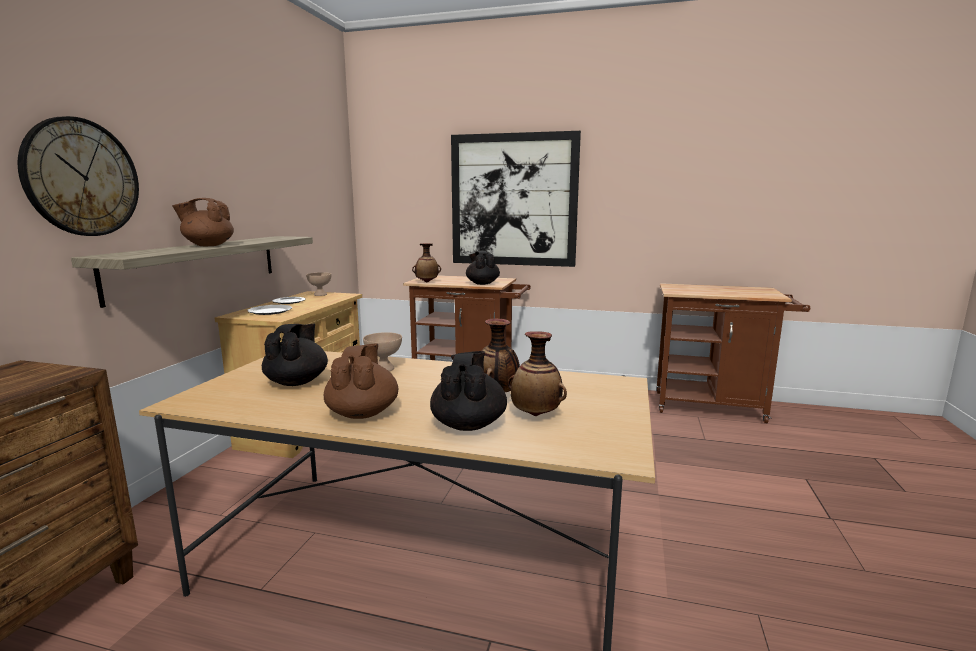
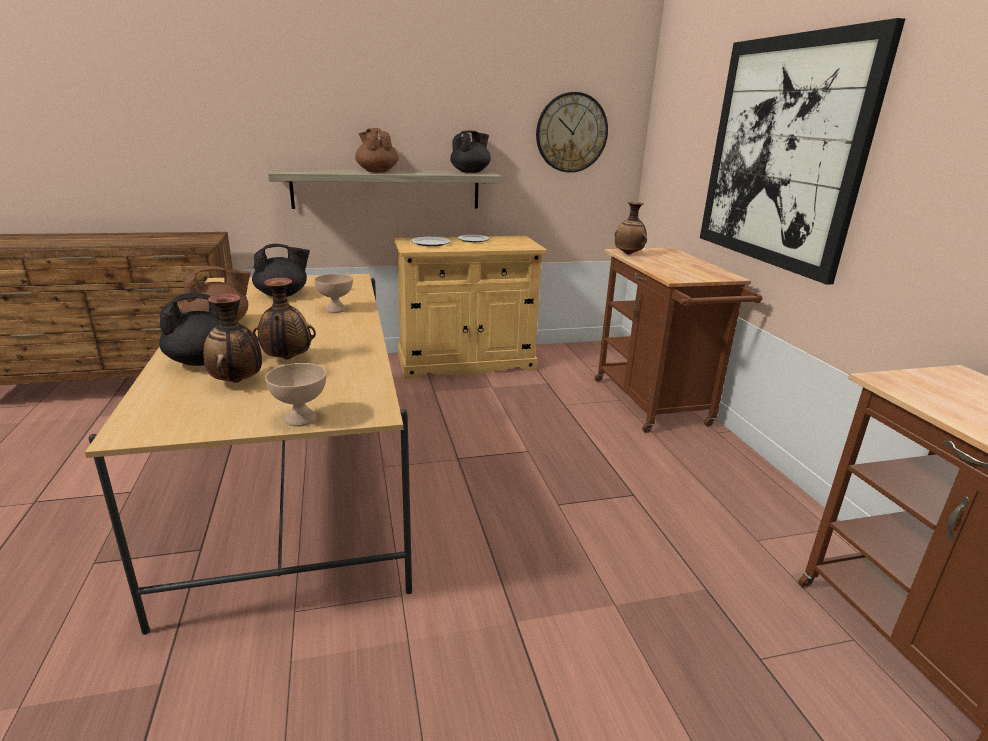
camera: 60 degrees right, 10 degrees up
wall clock [17,116,139,236] -> wall clock moved to [536,92,608,173]
beige bowl [306,272,332,296] -> beige bowl moved to [265,363,327,427]
black teapot [466,251,500,285] -> black teapot moved to [450,131,491,173]

